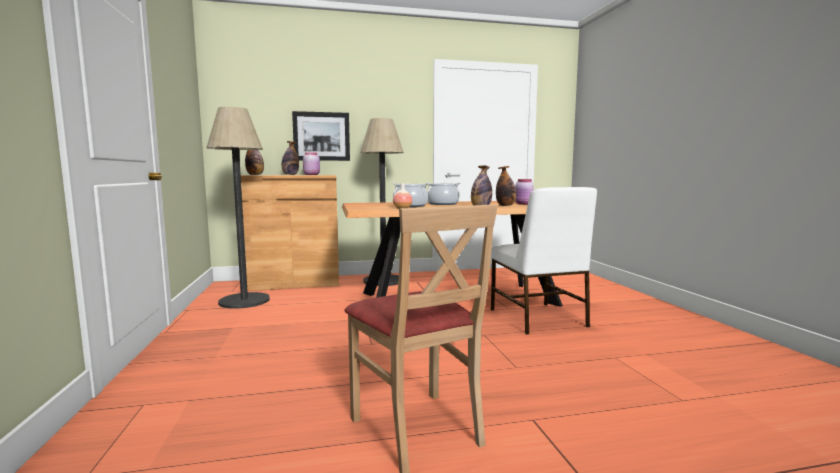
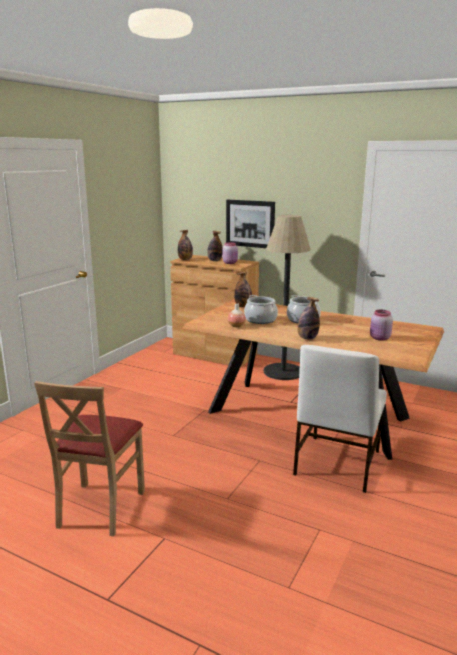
camera: 40 degrees right, 10 degrees up
floor lamp [206,107,270,309] -> none
bottle [496,166,516,206] -> bottle moved to [234,272,252,307]

